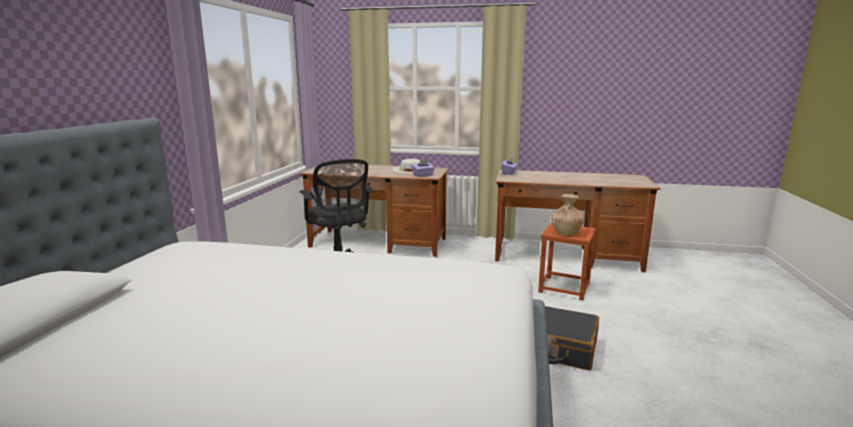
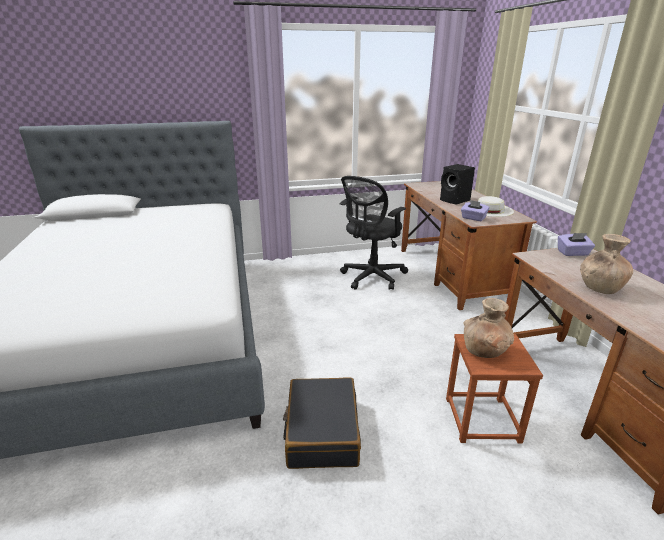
camera: 65 degrees right, 10 degrees up
none -> black speaker [440,164,475,205]
none -> brown vase [580,234,633,294]

